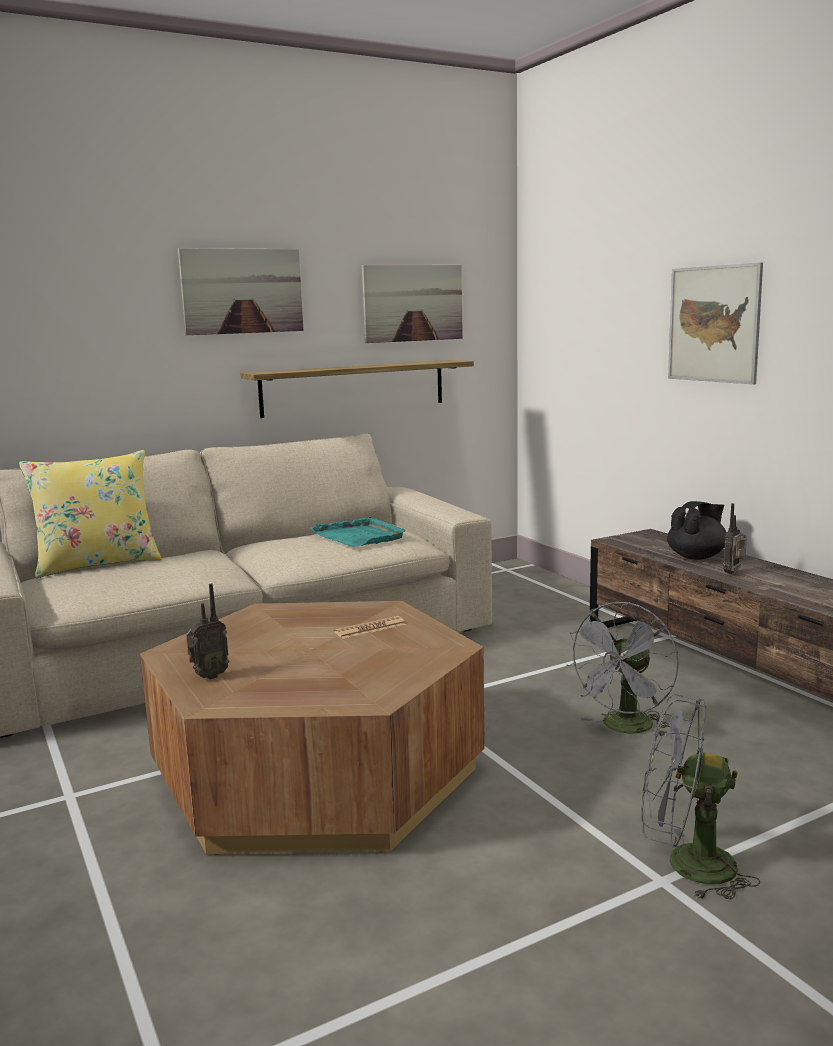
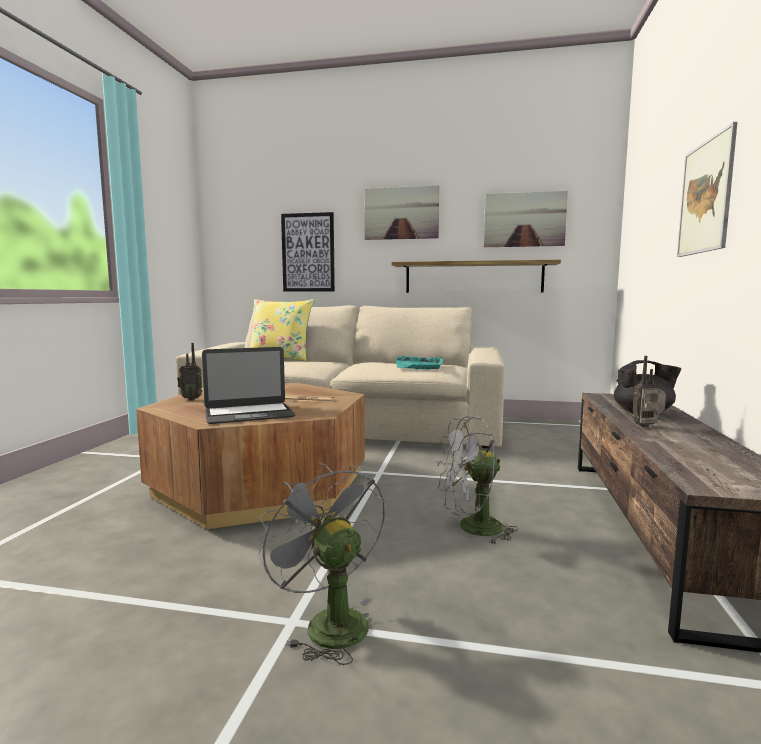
camera: 40 degrees right, 5 degrees down
none -> laptop [202,347,296,424]
none -> picture [281,212,335,292]

